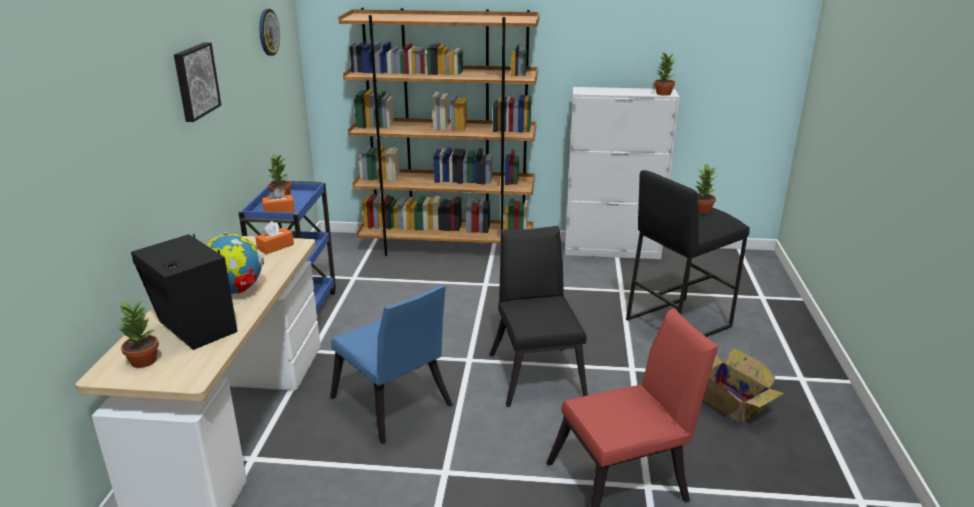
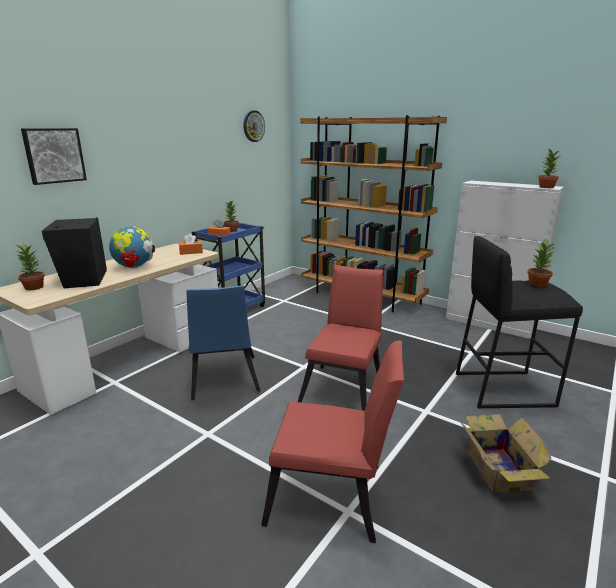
camera: 30 degrees right, 5 degrees down
picture [174,42,221,122] -> picture moved to [21,128,87,185]
black chair [490,226,588,407] -> red chair [298,265,383,411]

